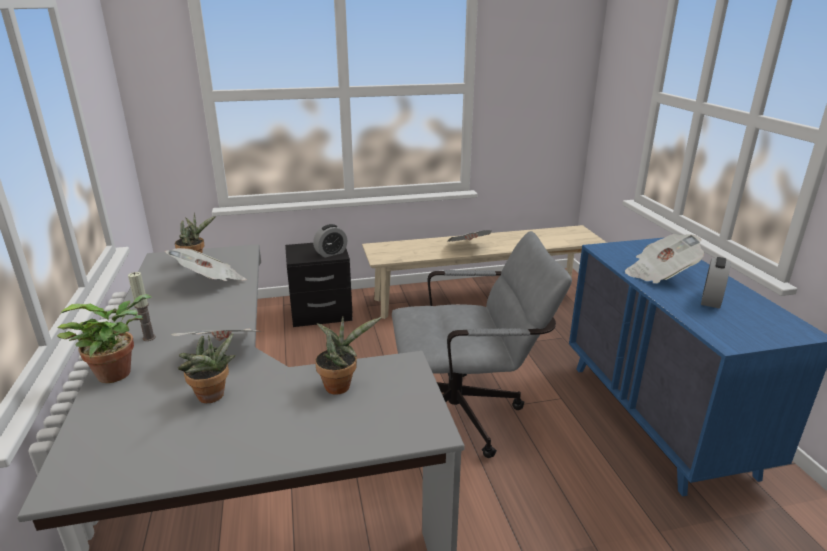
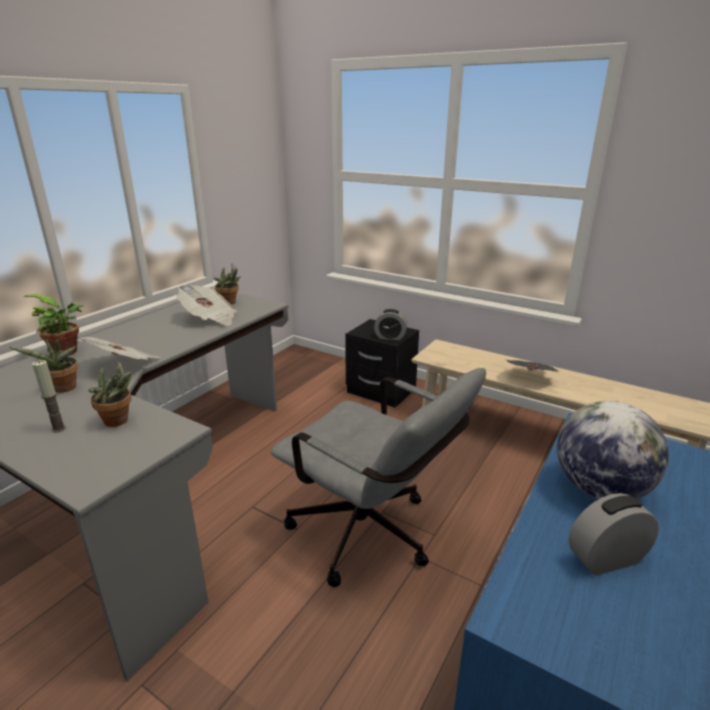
camera: 45 degrees right, 0 degrees up
candle [128,272,156,341] -> candle moved to [32,360,66,433]
newspaper [625,234,704,284] -> globe [557,401,669,499]

